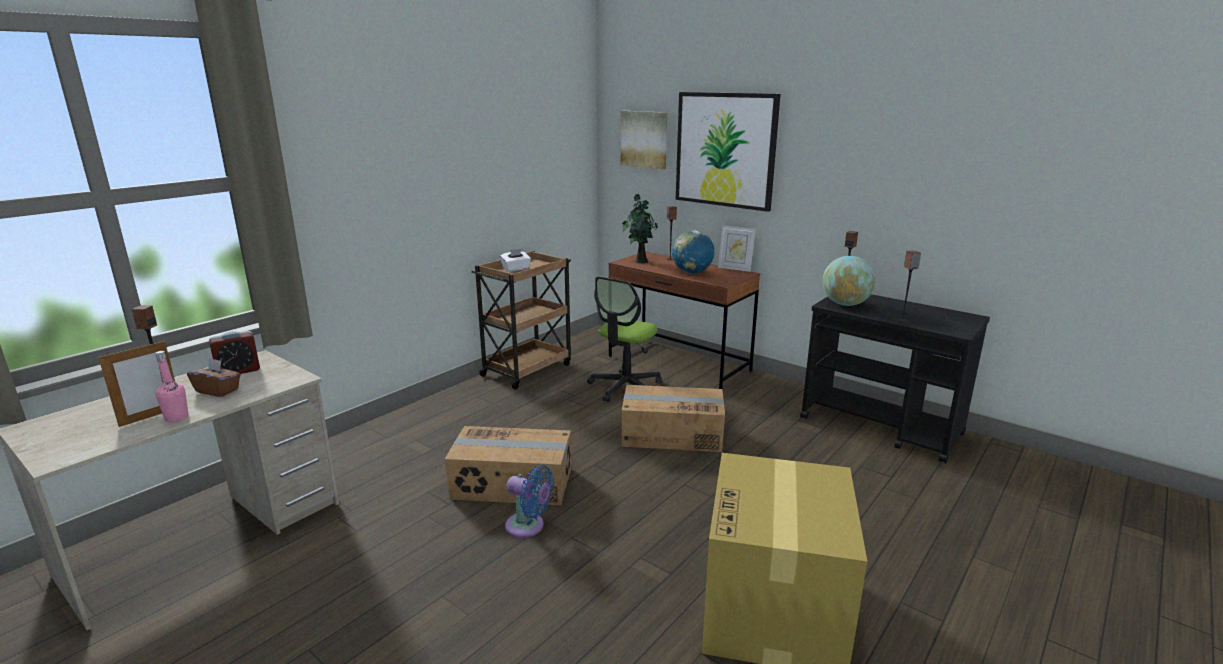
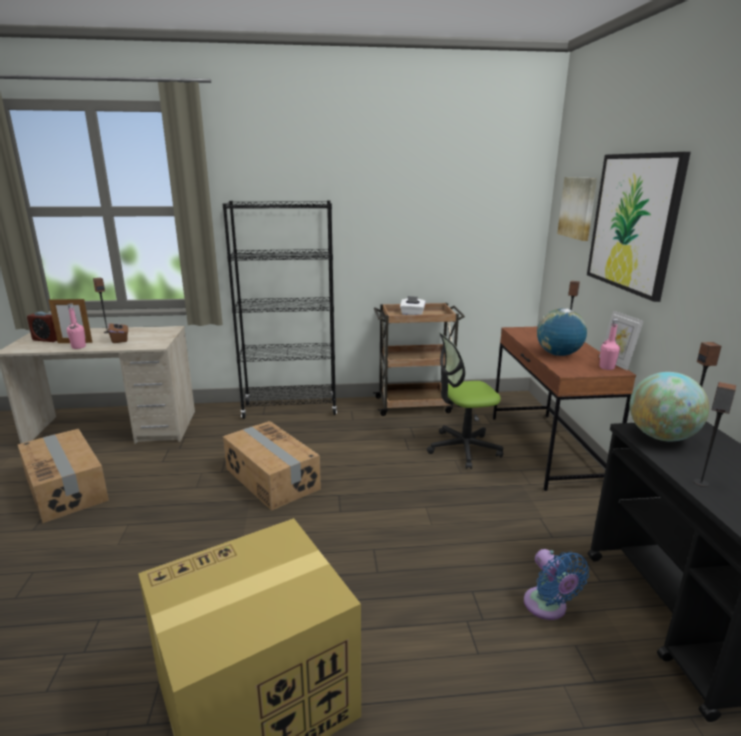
camera: 45 degrees right, 0 degrees up
alarm clock [209,331,260,374] -> alarm clock moved to [27,311,57,342]
blue fan [505,465,555,538] -> blue fan moved to [524,549,589,620]
potted plant [622,194,658,263] -> none
cardboard box [622,385,725,452] -> cardboard box moved to [18,429,109,523]
none -> black bookcase [223,200,337,419]
none -> pink bottle [599,319,620,370]

